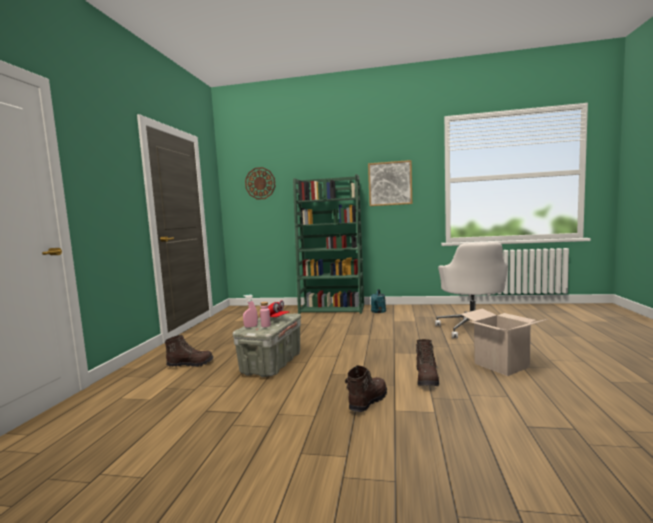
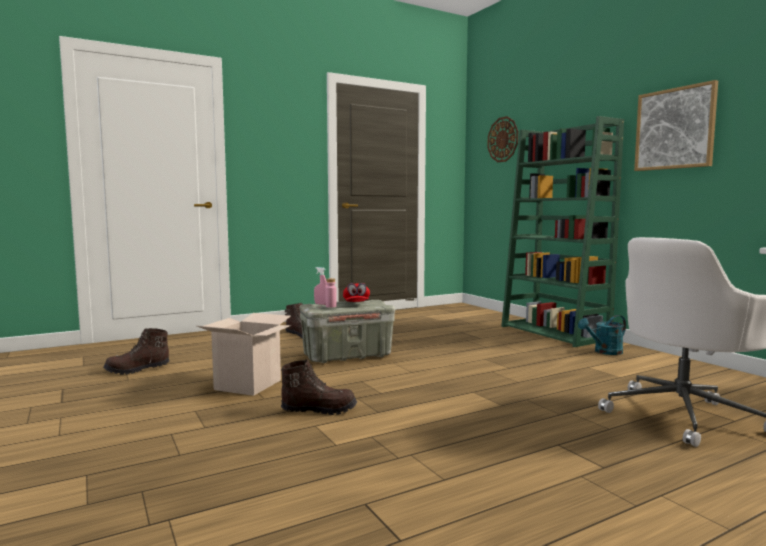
camera: 50 degrees right, 0 degrees up
brown boot [416,339,439,386] -> brown boot moved to [103,328,169,375]
cardboard box [460,309,548,376] -> cardboard box moved to [197,313,291,396]

